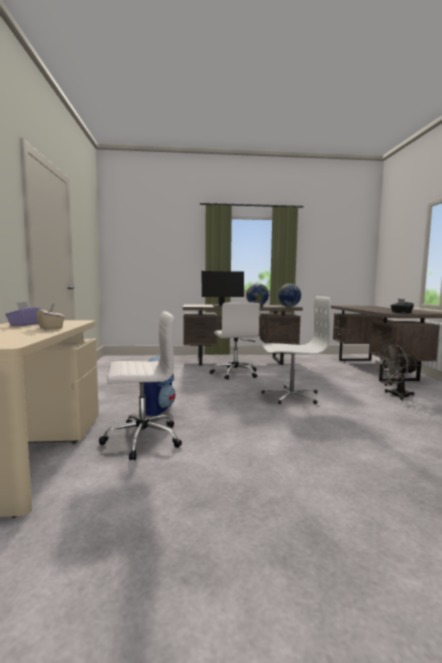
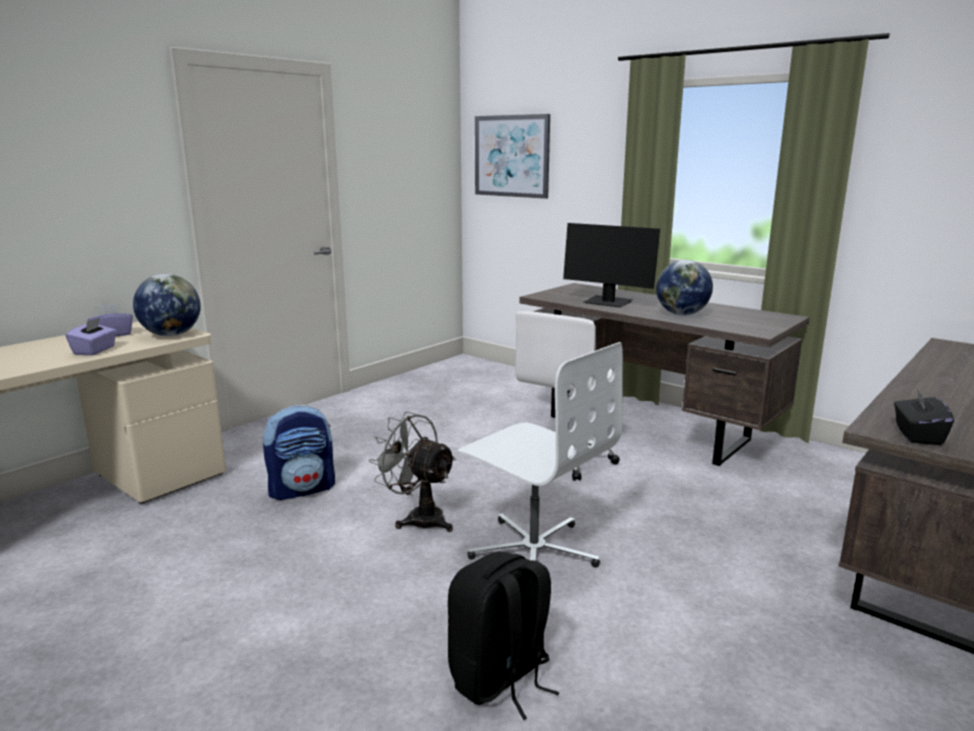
camera: 45 degrees right, 10 degrees up
beige tissue box [36,303,65,330] -> purple tissue box [66,317,117,355]
white office chair [99,311,182,461] -> none
globe [278,284,301,307] -> globe moved to [133,274,201,336]
grey fan [375,344,420,400] -> grey fan moved to [369,411,456,532]
none -> black backpack [448,551,559,720]
none -> picture [475,114,550,199]

